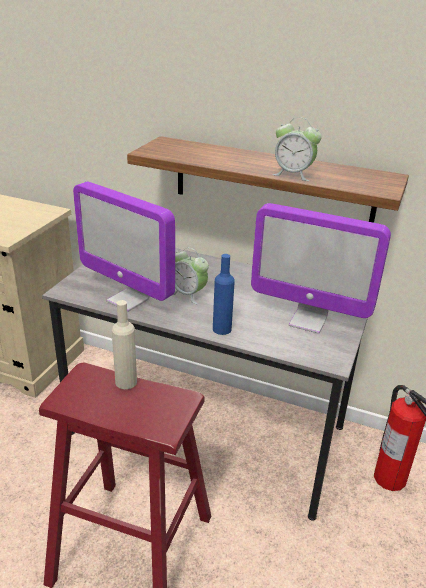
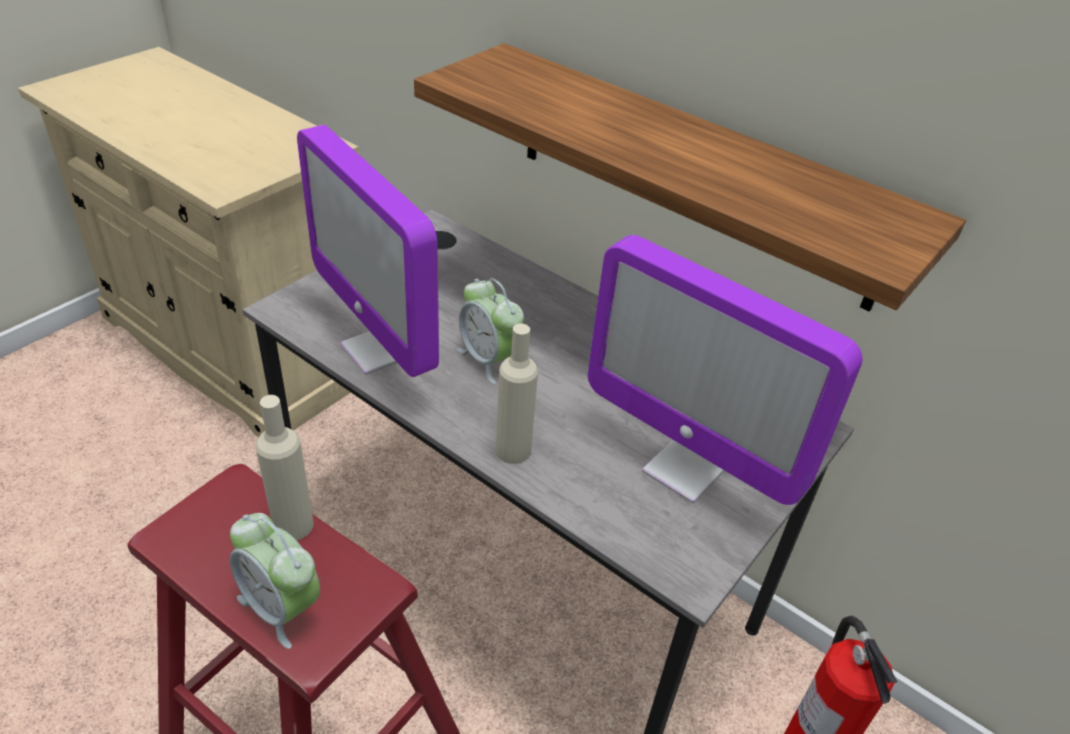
camera: 15 degrees right, 10 degrees up
blue bottle [213,254,235,335] -> beige bottle [495,324,538,464]
alarm clock [272,117,322,181] -> alarm clock moved to [230,513,320,649]

